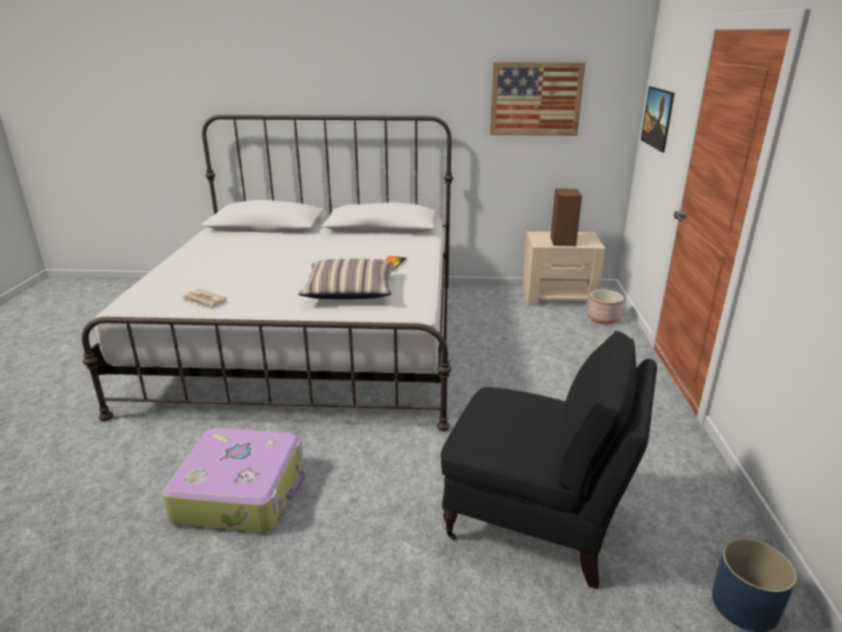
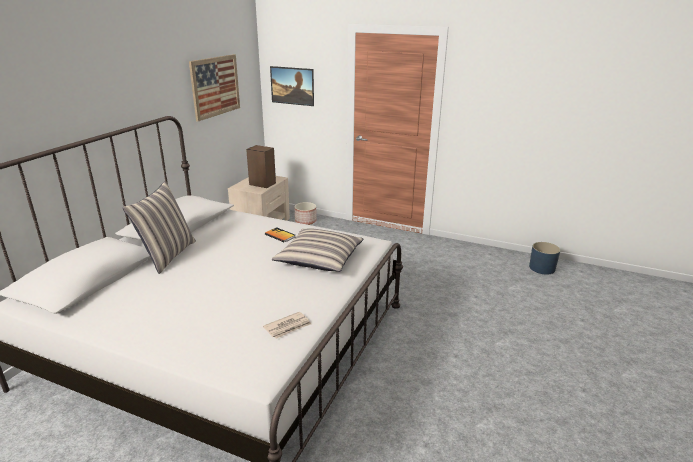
camera: 70 degrees left, 0 degrees up
suitcase [162,428,305,532] -> none
black armchair [441,331,657,589] -> none
none -> pillow [123,181,196,274]

